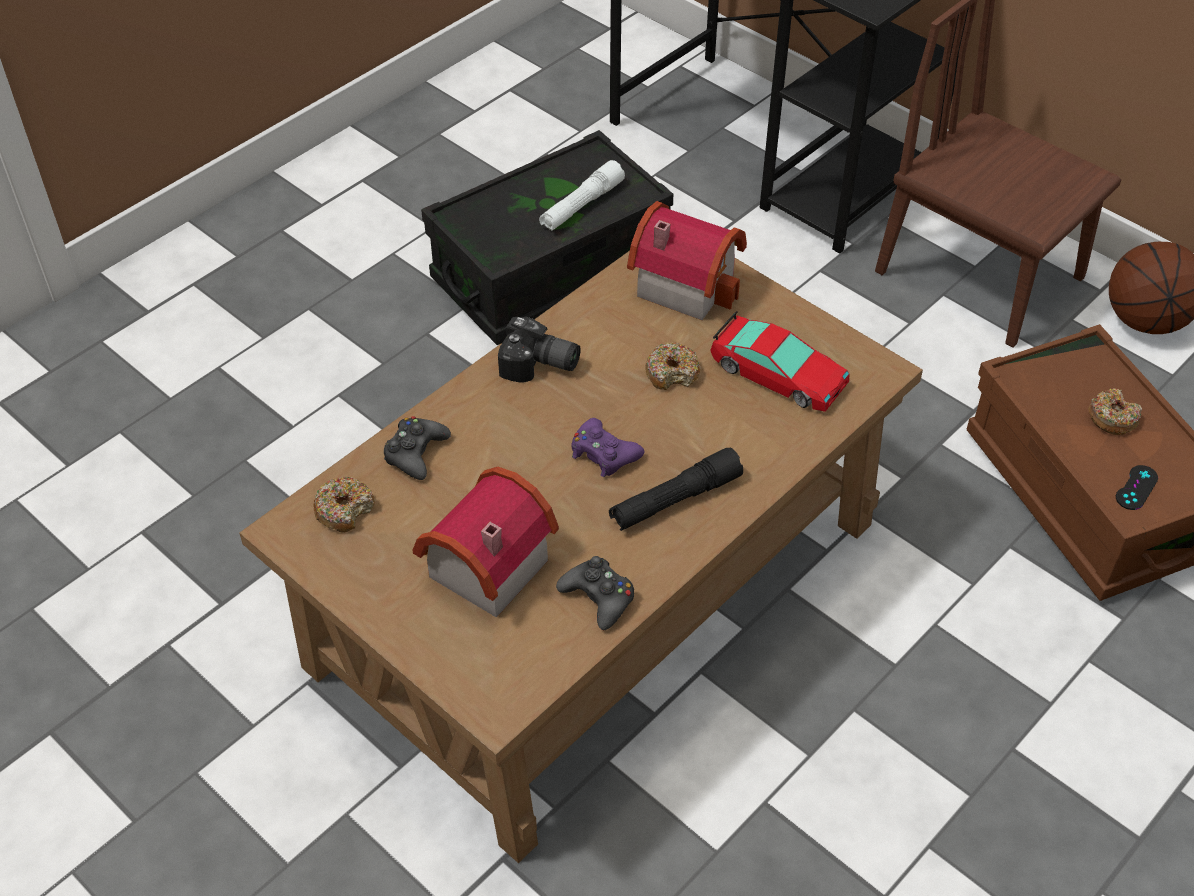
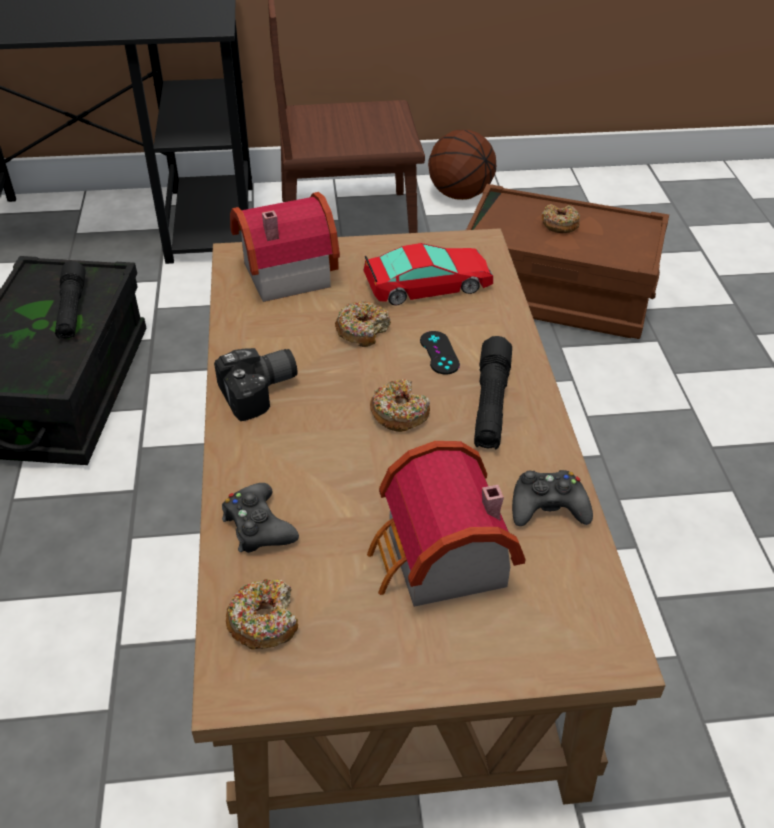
camera: 50 degrees left, 5 degrees down
white flashlight [539,160,625,231] -> black flashlight [55,261,86,339]
purple game controller [571,418,645,477] -> donut [370,379,430,432]
black game controller [1116,465,1158,510] -> black game controller moved to [420,331,460,375]

